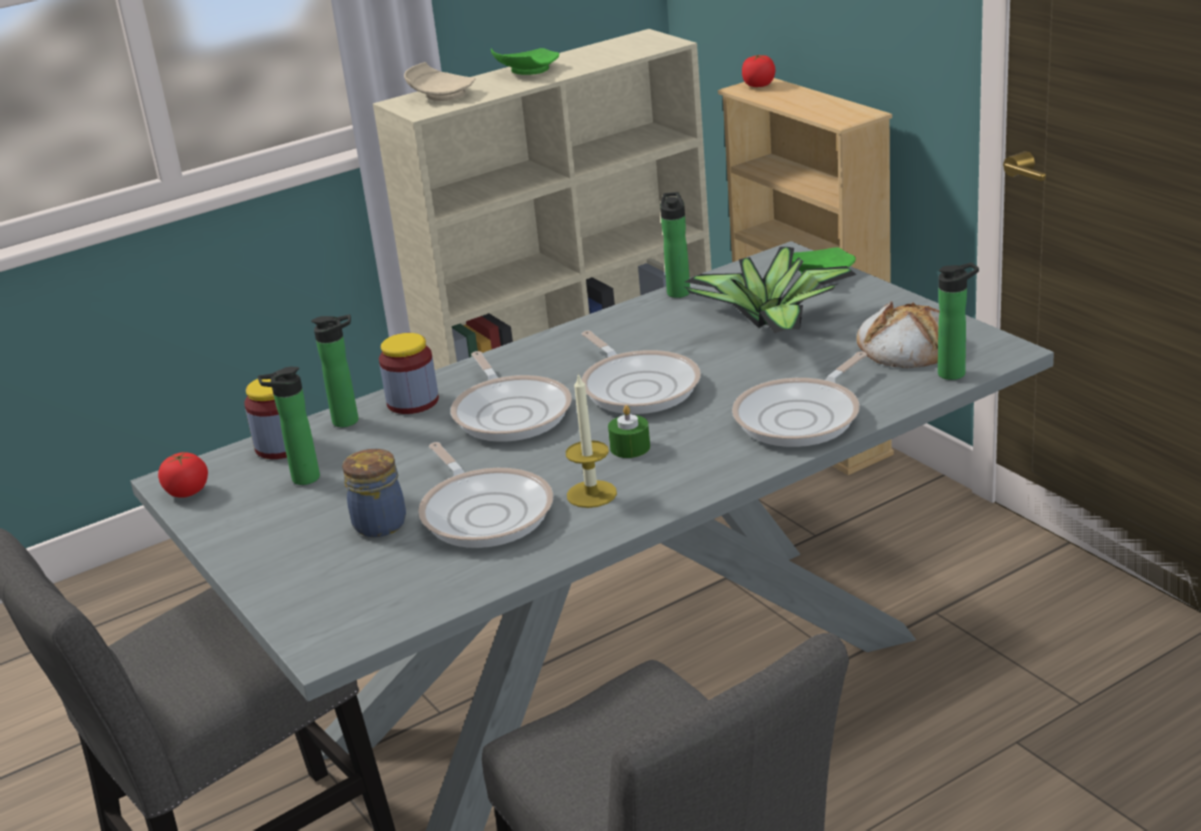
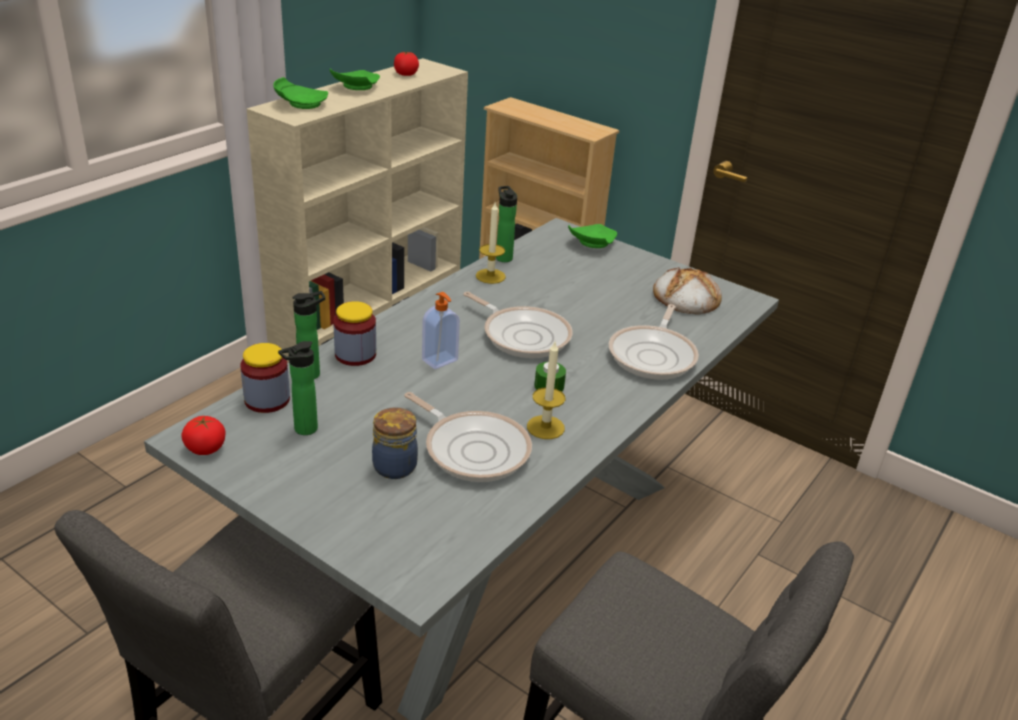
camera: 25 degrees left, 5 degrees up
beige plate [404,62,475,101] -> green plate [273,77,328,109]
frying pan [451,351,572,442] -> soap dispenser [422,292,460,369]
potted plant [685,247,856,333] -> none
tomato [742,55,776,87] -> tomato moved to [394,52,419,76]
bottle [938,262,979,380] -> none
none -> candle [476,203,506,284]

